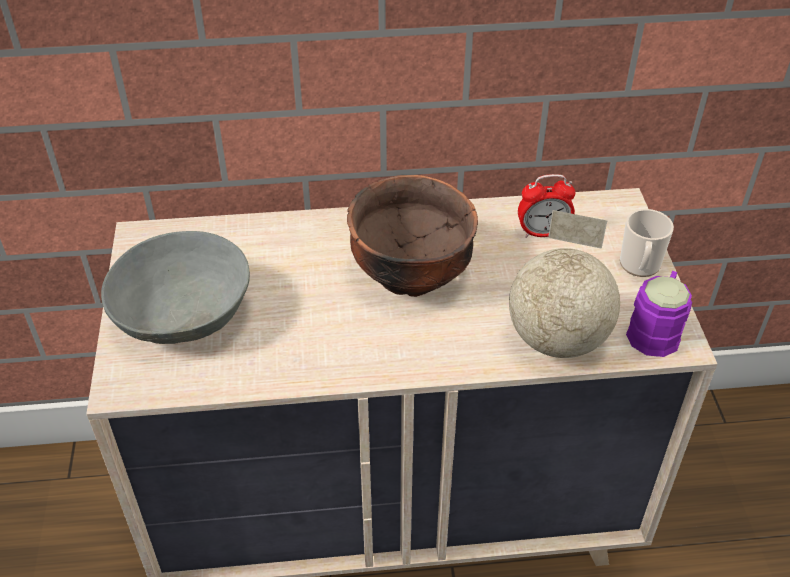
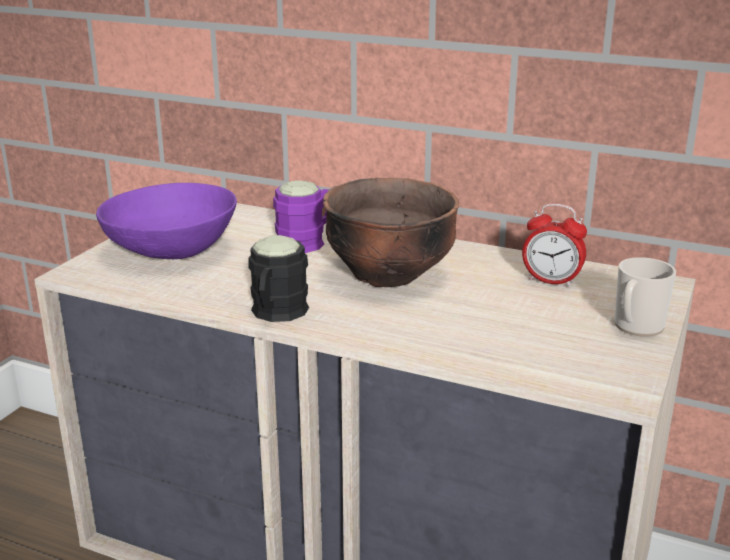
camera: 30 degrees right, 20 degrees down
grey bowl [101,231,250,344] -> purple bowl [96,183,237,259]
globe [509,210,620,358] -> none
purple mug [626,271,692,357] -> purple mug moved to [273,181,329,253]
none -> black mug [248,235,309,322]

